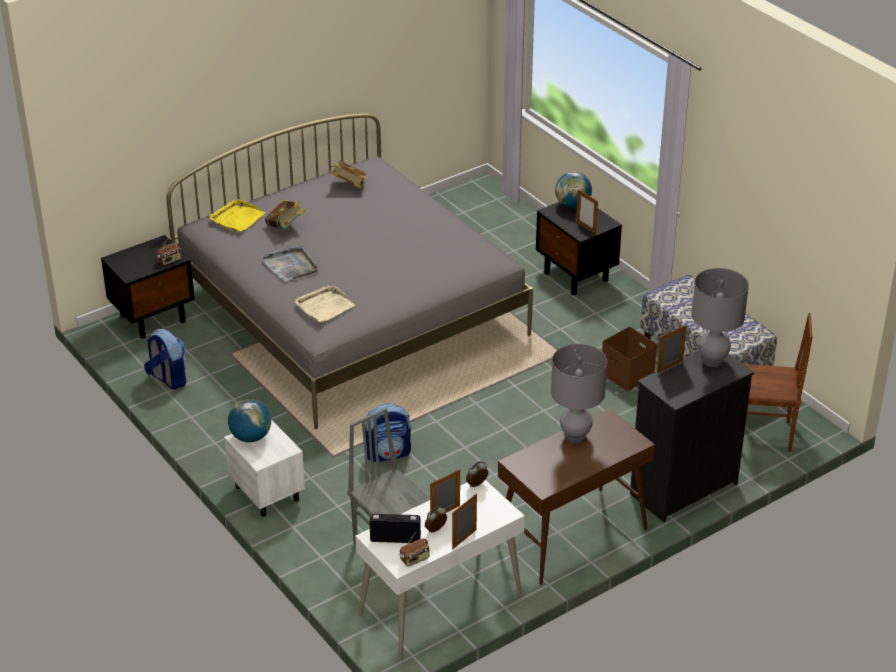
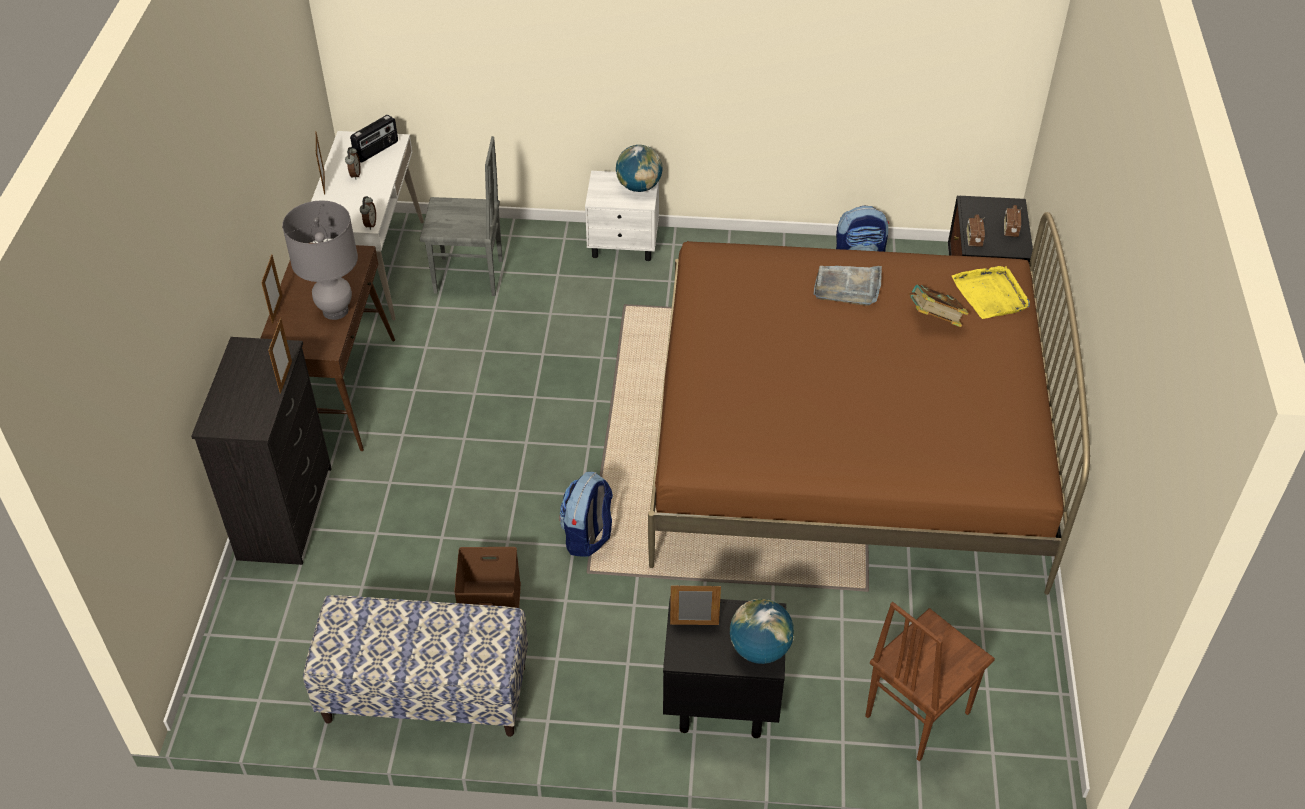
camera: 130 degrees right, 10 degrees up
grey bed [167,113,533,429] -> brown bed [648,212,1090,595]
beige tray [295,285,355,322] -> none
book [331,160,366,188] -> none
backpack [365,403,411,462] -> backpack moved to [560,472,613,557]
radio [400,534,429,567] -> radio moved to [1004,205,1022,237]
picture frame [430,469,460,513] -> picture frame moved to [261,254,283,324]
grey table lamp [691,268,749,367] -> none
brown chair [744,313,813,452] -> brown chair moved to [865,602,995,761]

